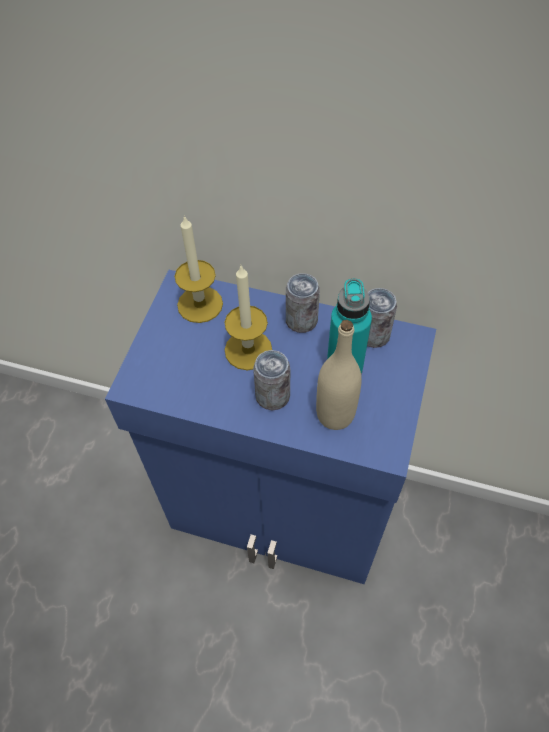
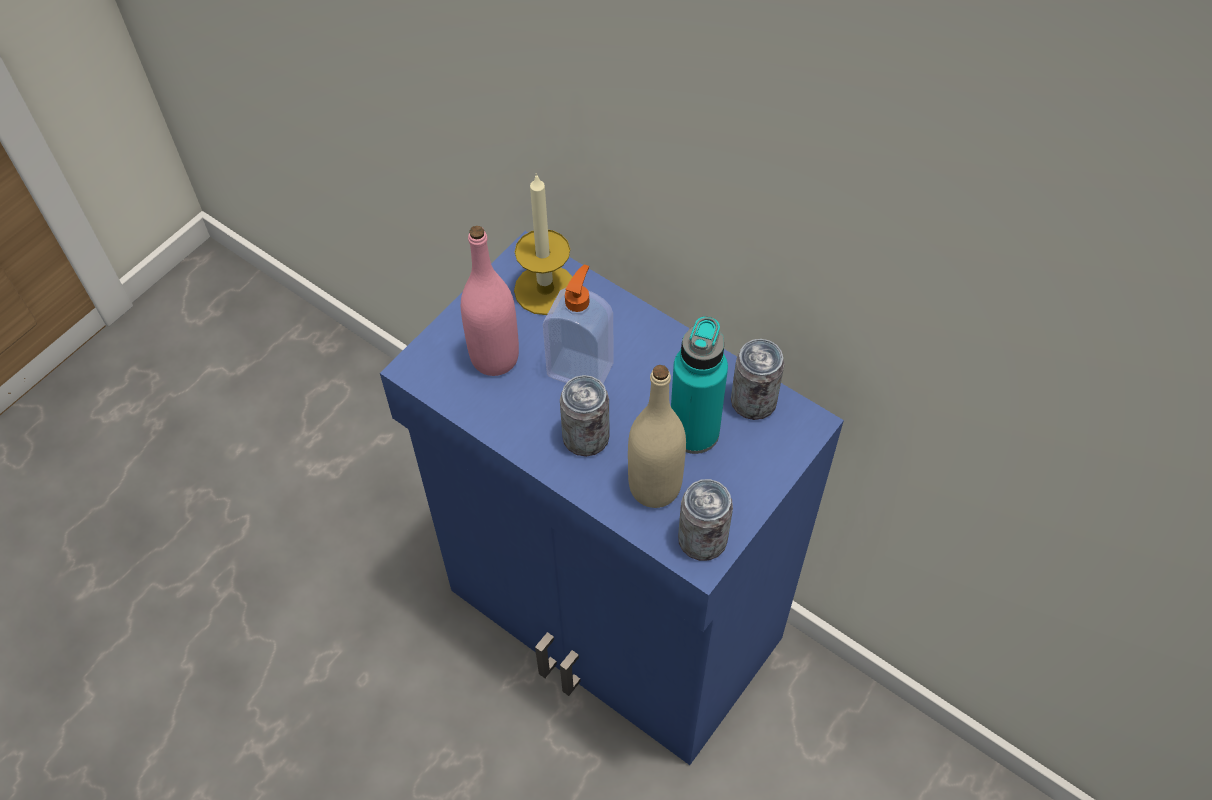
camera: 20 degrees right, 0 degrees up
candle [225,266,272,370] -> soap dispenser [543,265,614,383]
can [286,273,320,333] -> can moved to [678,479,733,561]
none -> pink bottle [461,226,519,376]

